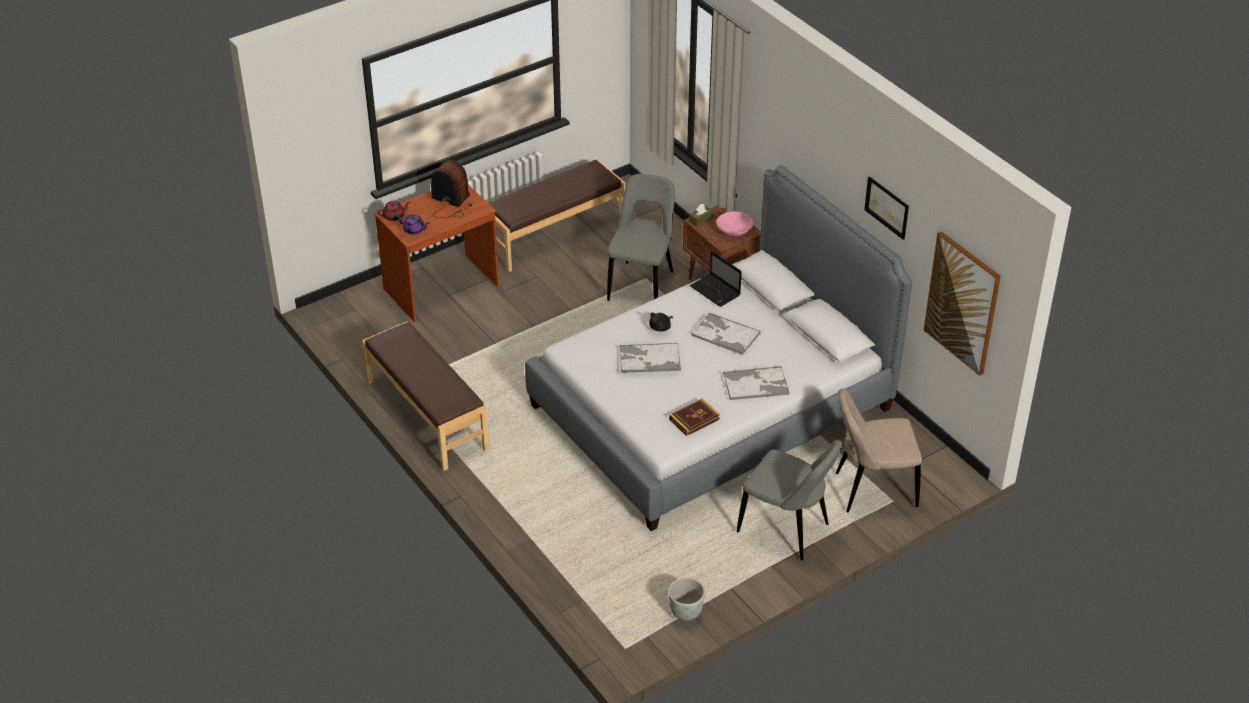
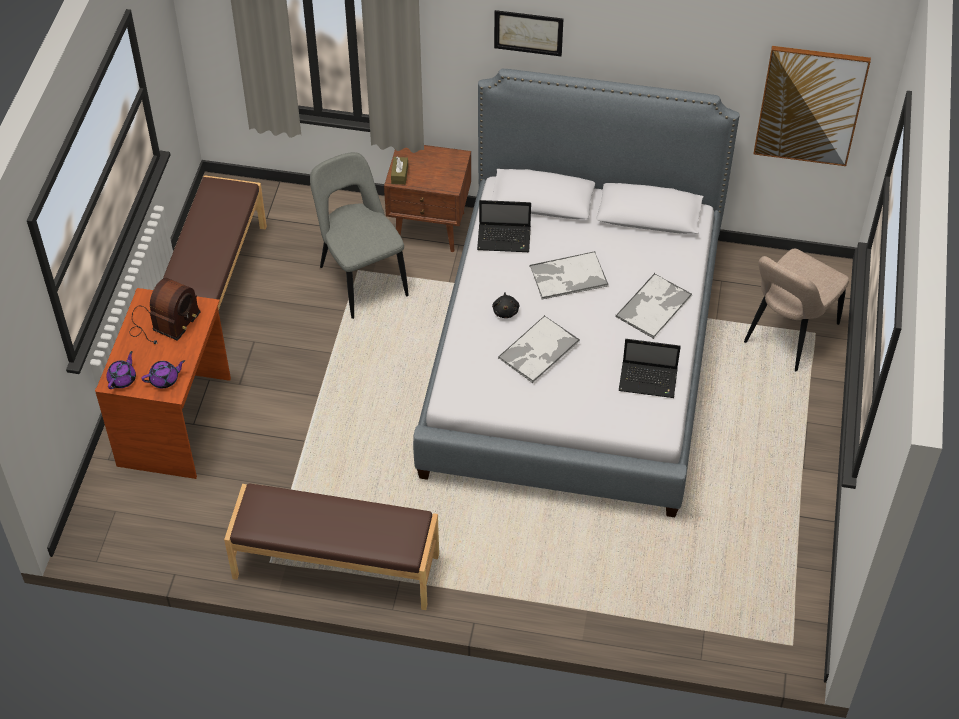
camera: 45 degrees left, 10 degrees up
red teapot [377,201,410,221] -> purple teapot [106,351,136,389]
radio [431,160,472,218] -> radio turned 135 degrees clockwise [129,278,201,344]
book [669,398,720,436] -> laptop [619,339,681,398]
grey planter [669,578,705,621] -> none
pink bowl [716,211,753,237] -> none
grey chair [737,439,843,561] -> none
picture [864,176,909,240] -> picture moved to [494,10,563,56]

